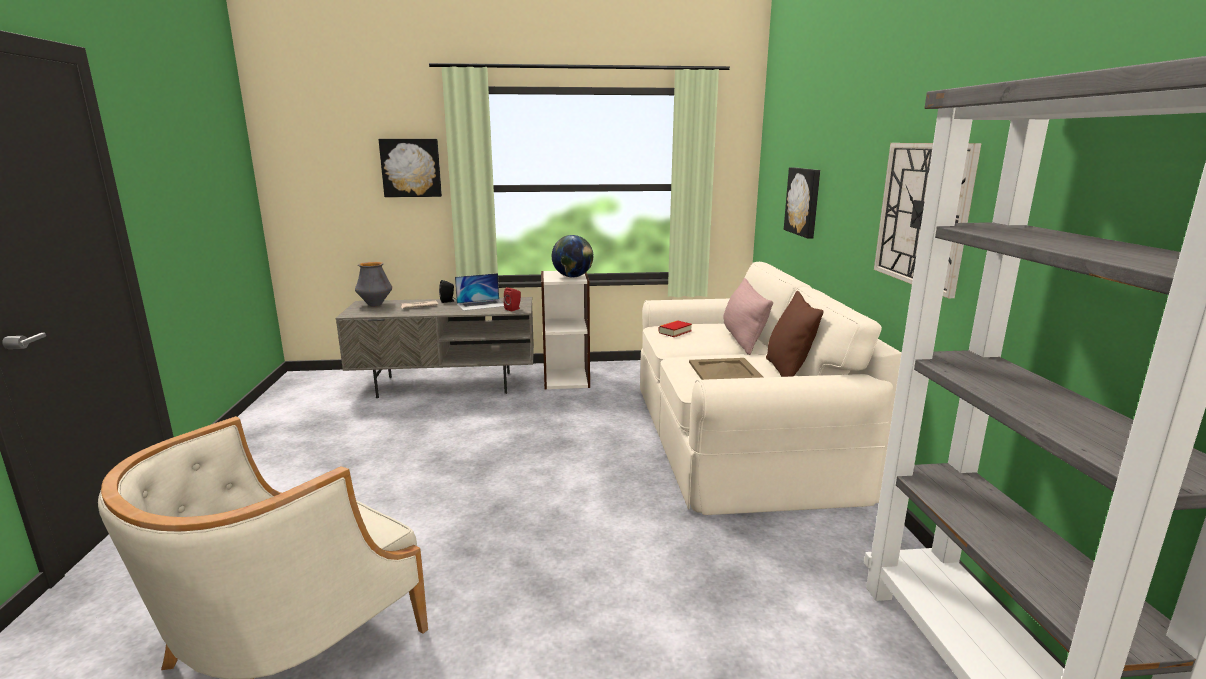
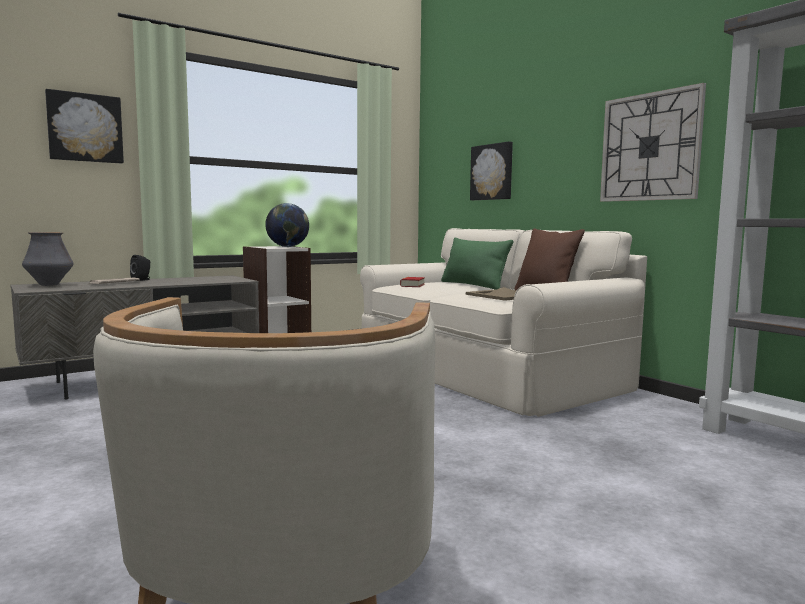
camera: 30 degrees left, 10 degrees down
laptop [455,273,504,311] -> none
red speaker [504,287,521,311] -> none
pink pillow [723,278,773,355] -> green pillow [441,238,513,290]

